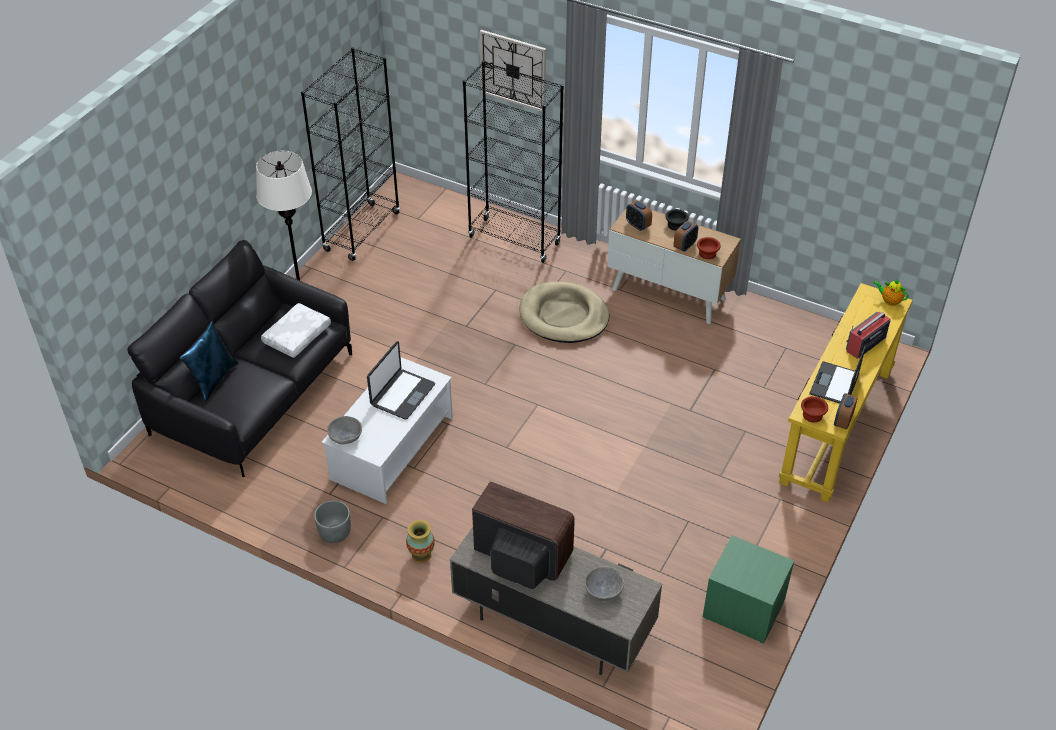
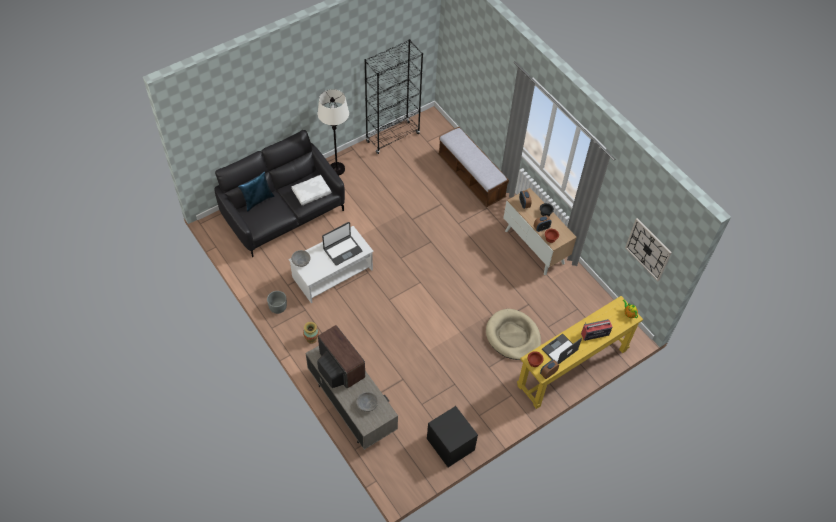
camera: 25 degrees right, 10 degrees up
black bookcase [463,61,564,263] -> bench [438,127,509,207]
wall clock [479,30,546,112] -> wall clock moved to [625,218,672,281]
beige dog bed [519,282,609,343] -> beige dog bed moved to [486,309,541,360]
green nightstand [703,536,794,643] -> black nightstand [427,406,478,467]

